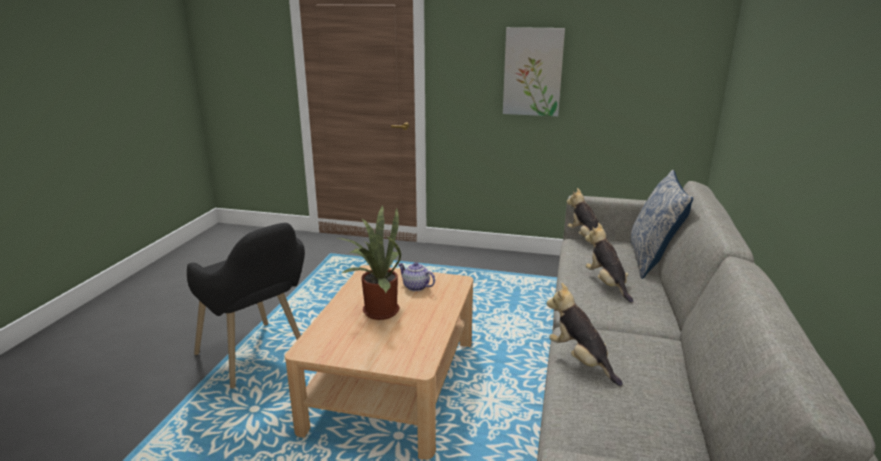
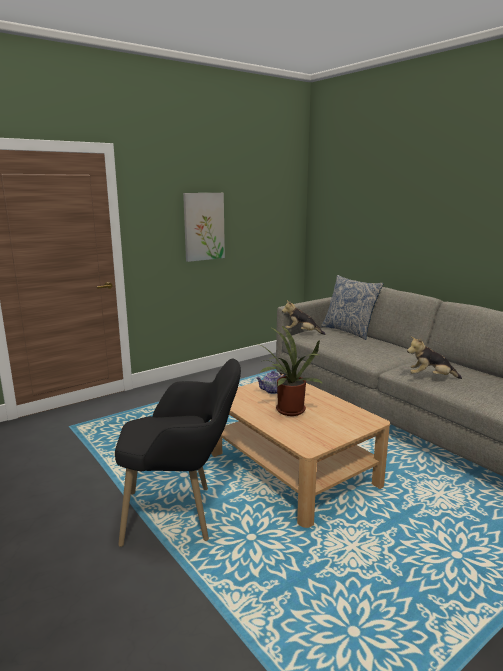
camera: 50 degrees left, 5 degrees down
plush toy [585,223,633,303] -> none

